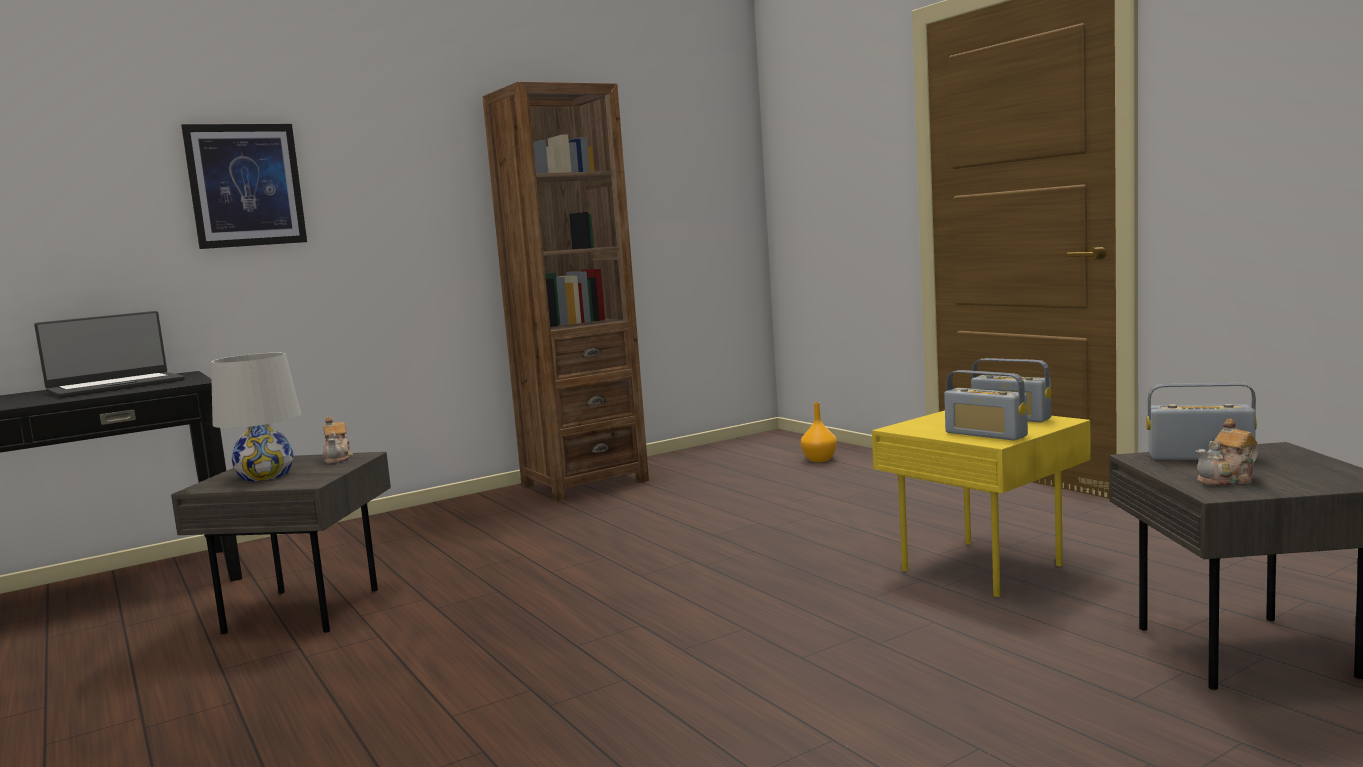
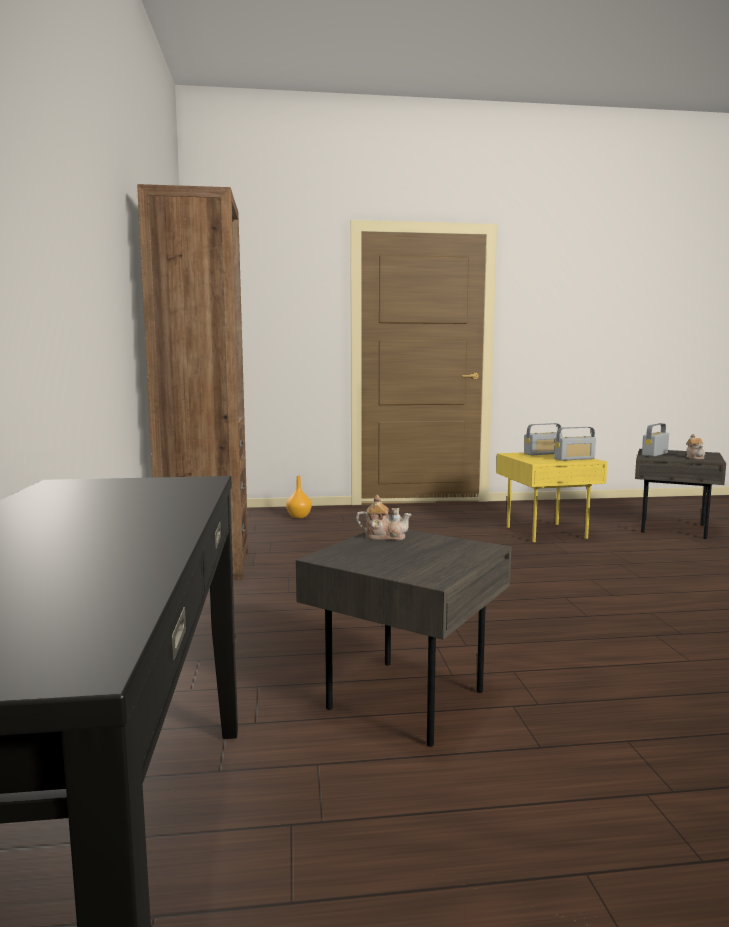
camera: 65 degrees left, 0 degrees up
laptop [34,311,185,398] -> none
picture [181,124,307,249] -> none
white table lamp [211,353,301,481] -> none

